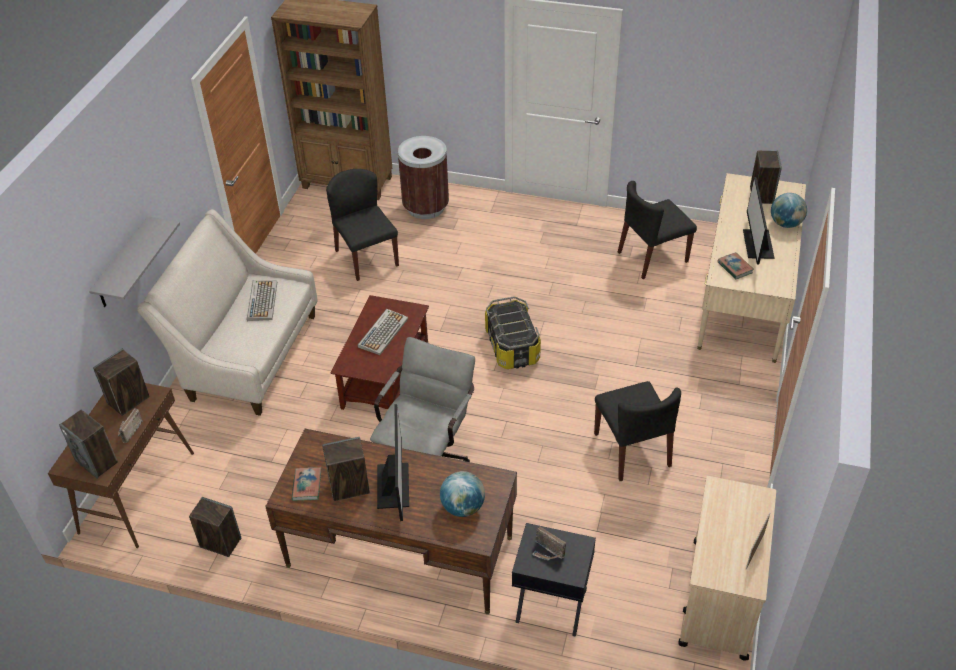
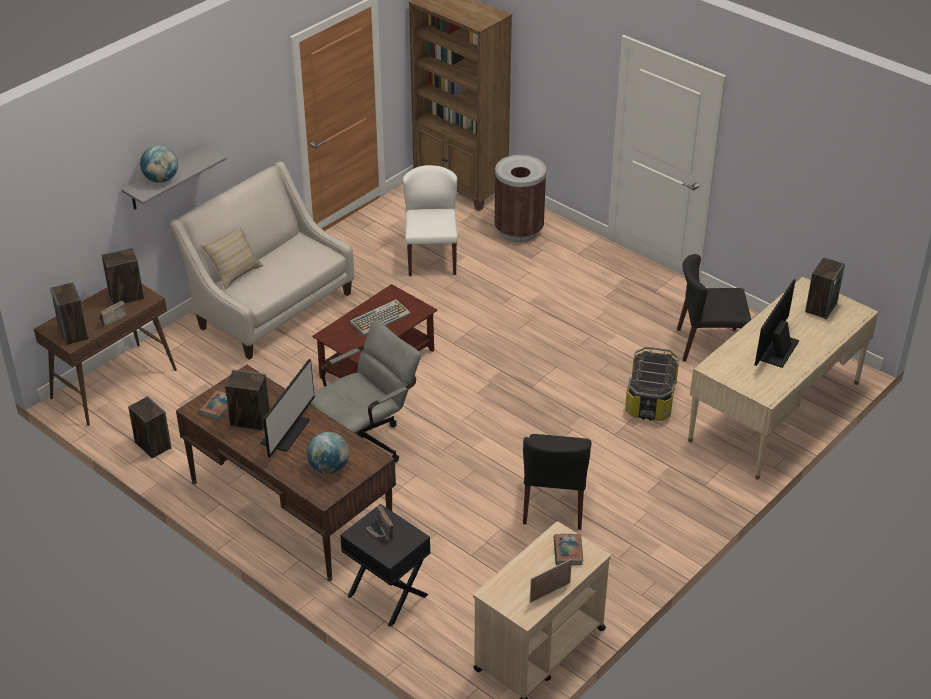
camera: 25 degrees right, 5 degrees down
keyboard [247,280,277,321] -> none
black chair [326,169,399,281] -> white chair [403,165,458,276]
storage box [485,296,541,369] -> storage box moved to [625,347,679,421]
book [717,252,754,280] -> book moved to [554,534,583,565]
globe [771,193,807,228] -> globe moved to [140,145,178,183]
none -> beige pillow [201,227,263,289]

